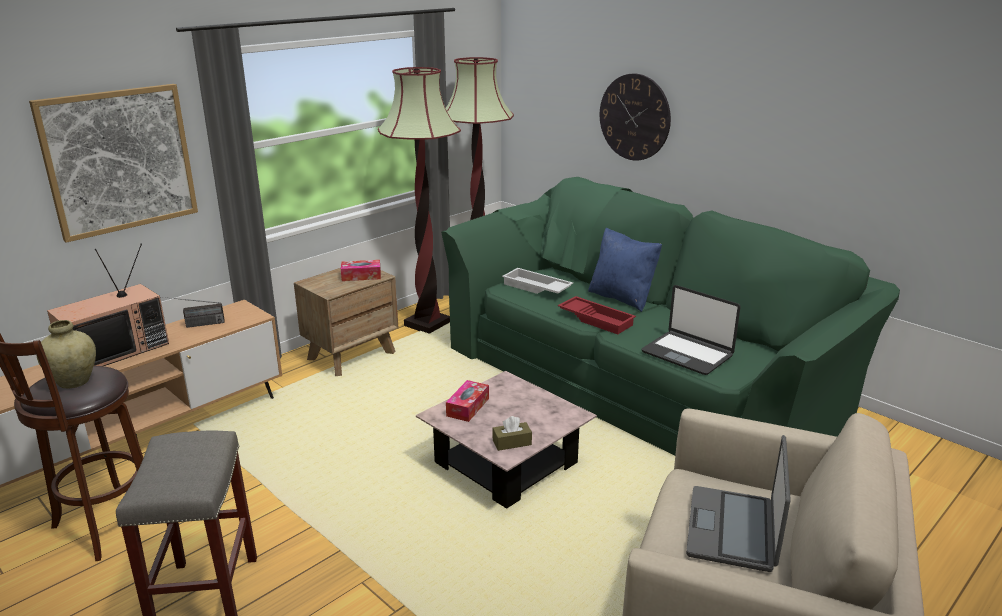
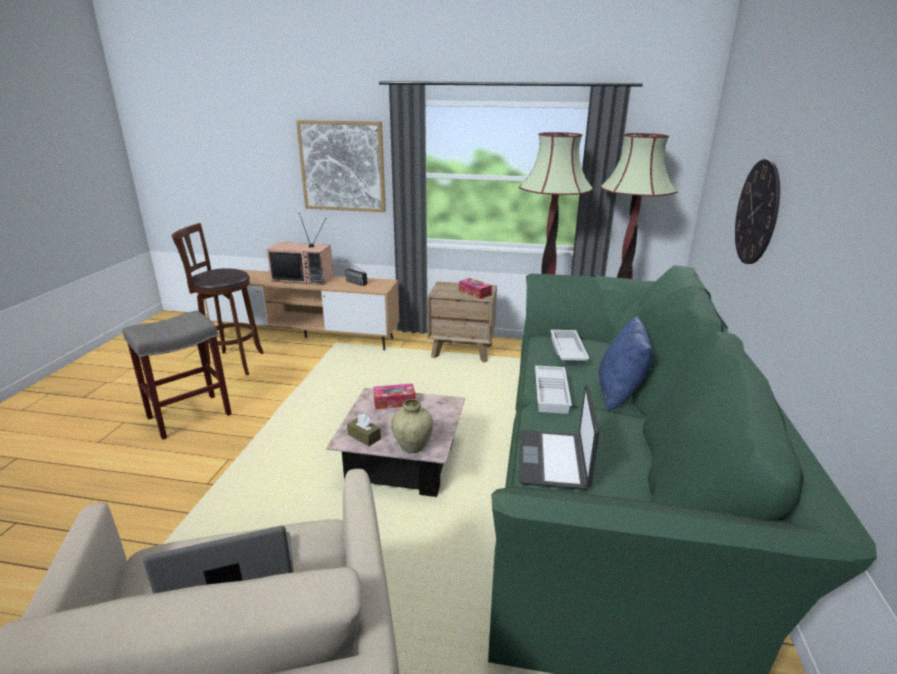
camera: 55 degrees right, 0 degrees up
beige vase [36,320,96,389] -> beige vase moved to [391,399,433,453]
red tray [558,296,636,335] -> white tray [535,366,572,414]

